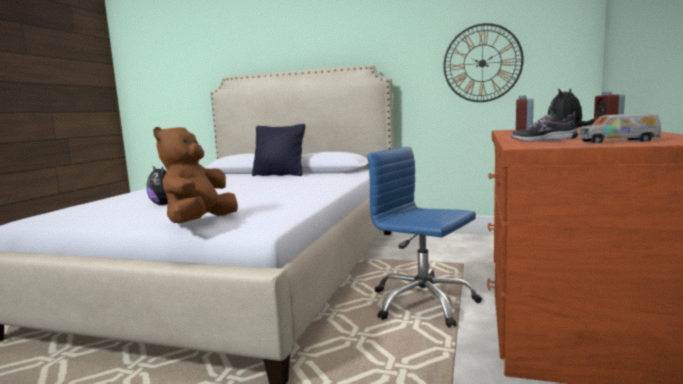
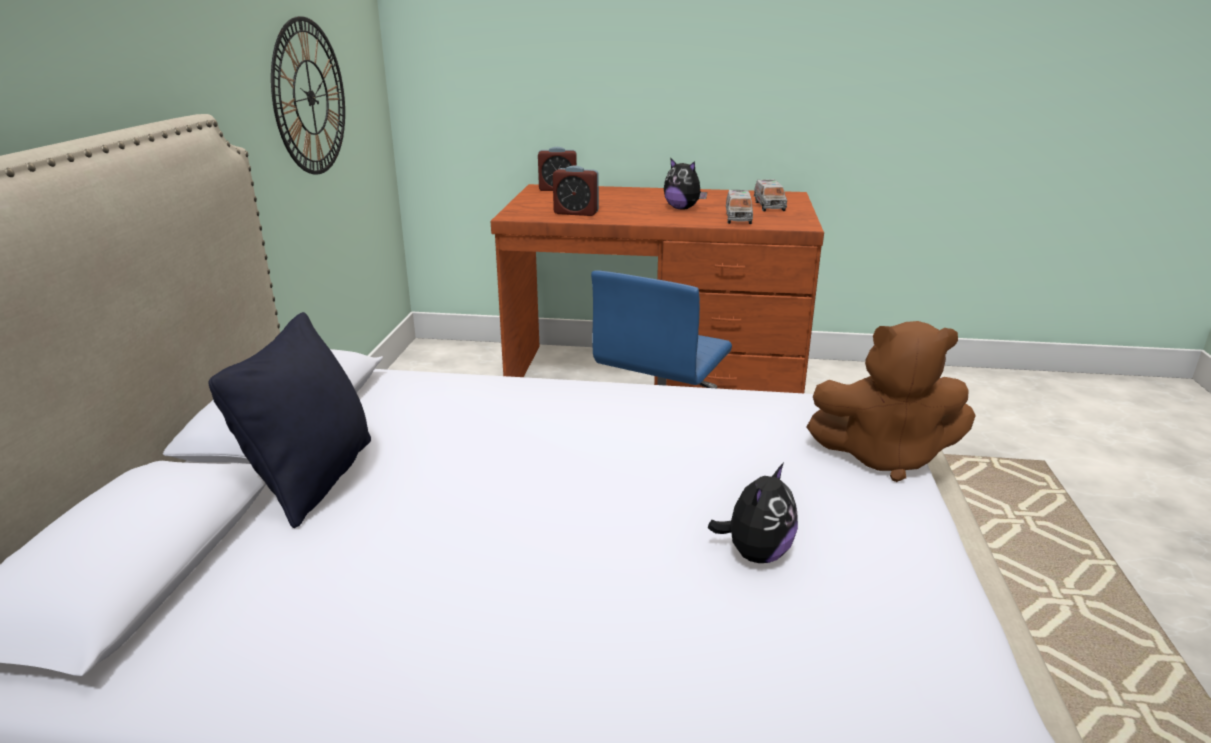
camera: 100 degrees left, 15 degrees up
shoe [510,111,578,141] -> toy truck [726,190,753,224]

